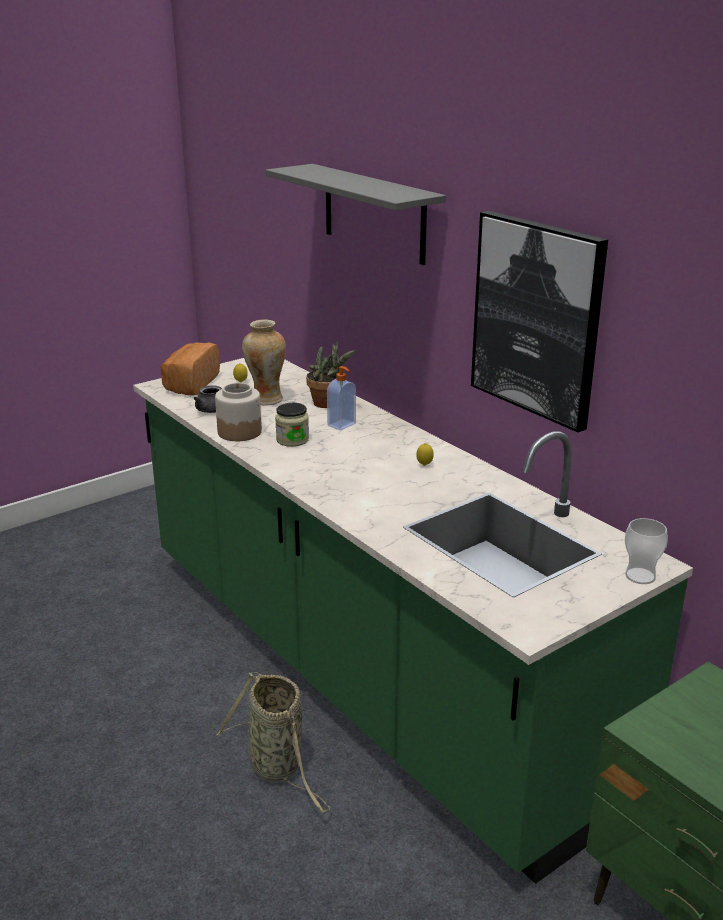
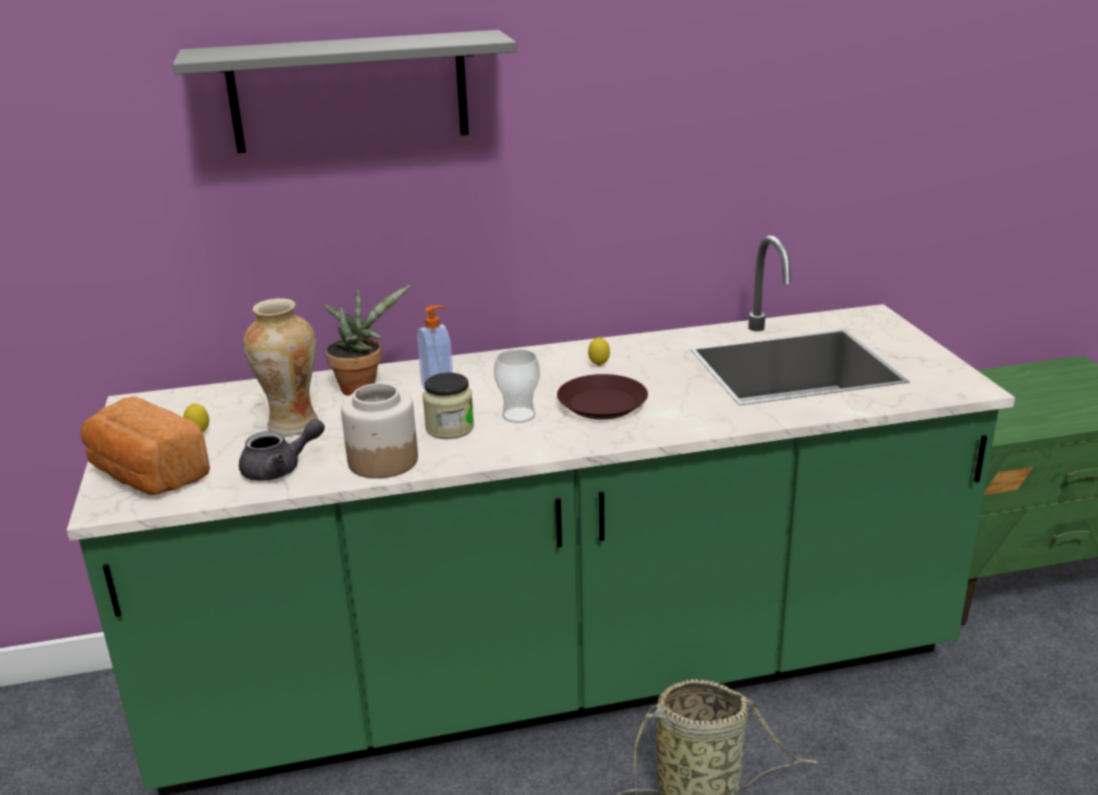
camera: 65 degrees left, 0 degrees up
picture [471,211,608,432] -> none
cup [625,518,668,584] -> cup moved to [494,349,540,423]
none -> brown plate [557,374,648,419]

